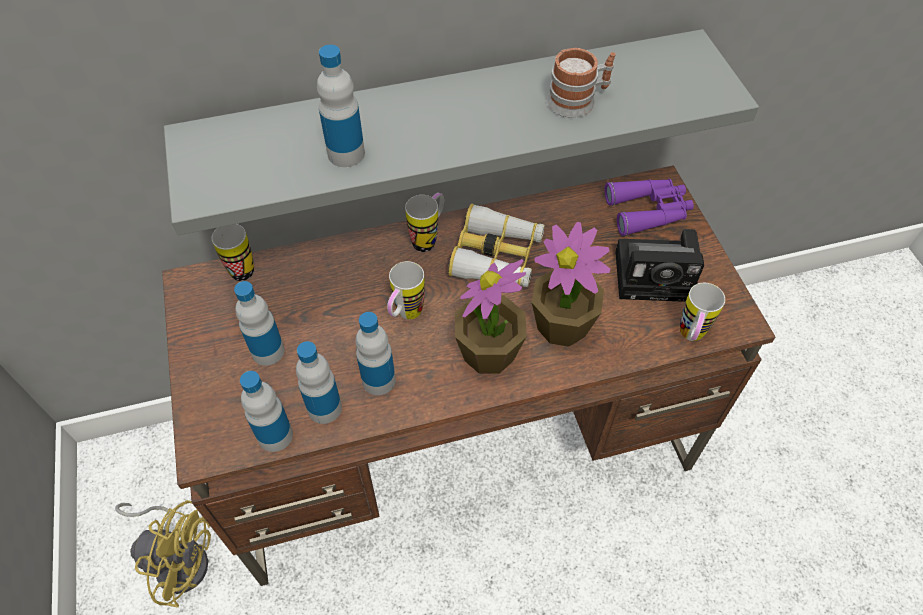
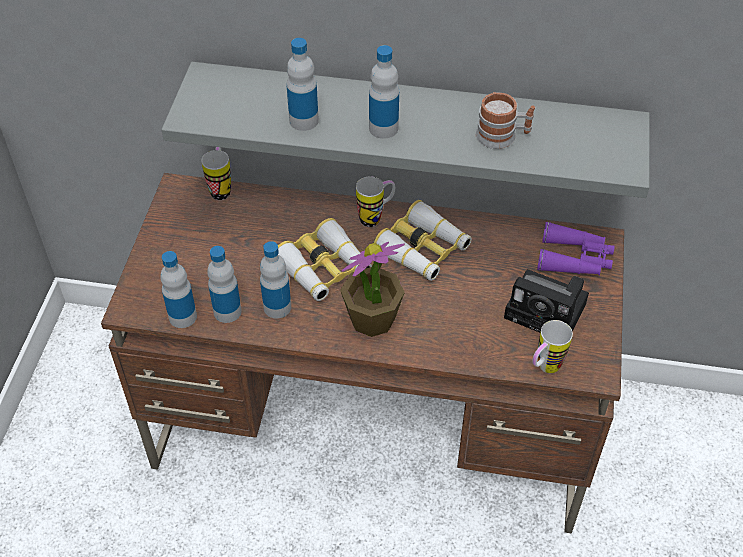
camera: 25 degrees right, 5 degrees down
yellow fan [115,500,211,607] -> none
bottle [234,281,284,366] -> bottle moved to [369,45,399,139]
mug [387,261,425,320] -> binoculars [278,218,372,301]
potted plant [532,222,610,347] -> none

